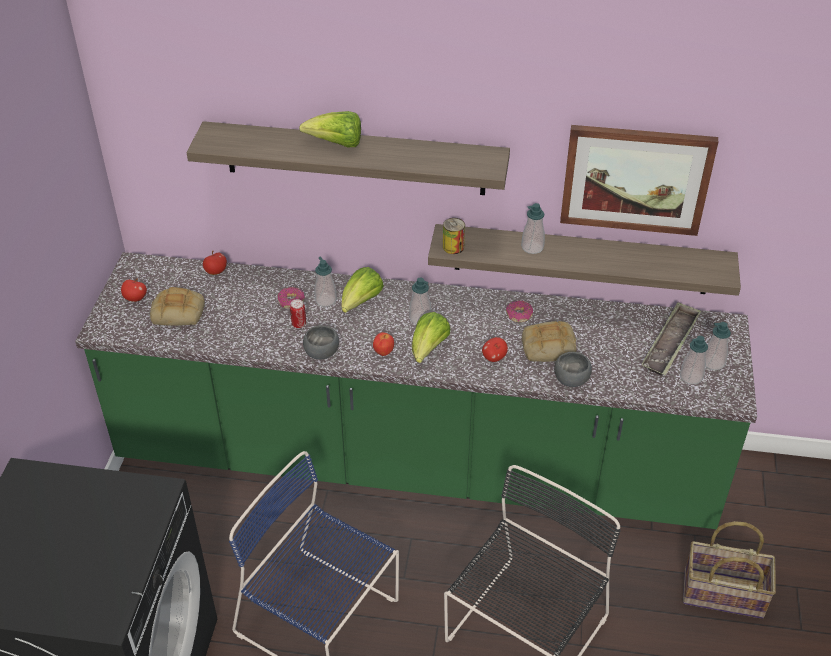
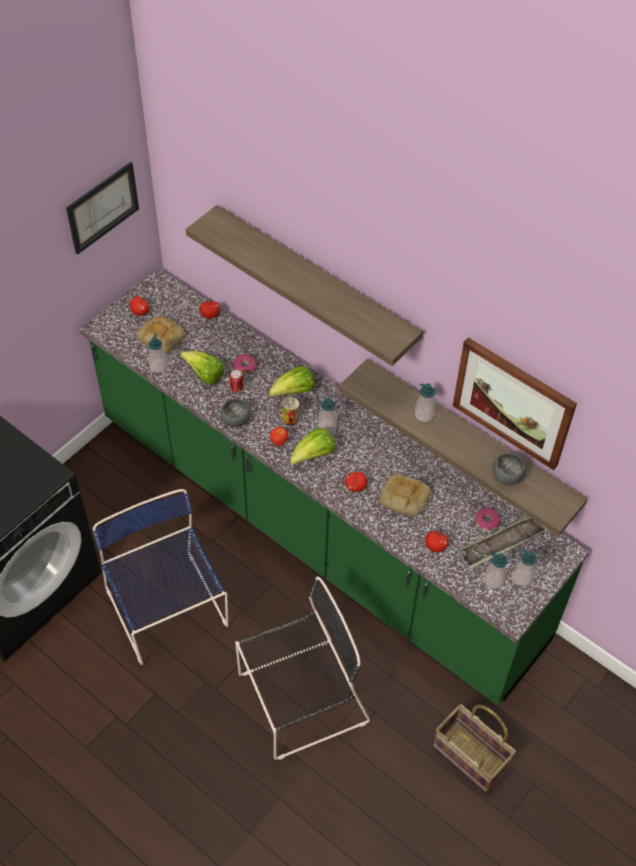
camera: 30 degrees right, 10 degrees up
lettuce [299,111,361,147] -> lettuce moved to [180,351,224,385]
soap dispenser [314,257,337,307] -> soap dispenser moved to [148,333,167,373]
can [443,218,465,254] -> can moved to [282,396,300,425]
donut [506,301,533,322] -> donut moved to [475,508,500,531]
grey bowl [554,352,592,387] -> grey bowl moved to [493,453,526,485]
none -> picture [66,162,139,255]
none -> apple [425,531,449,552]

